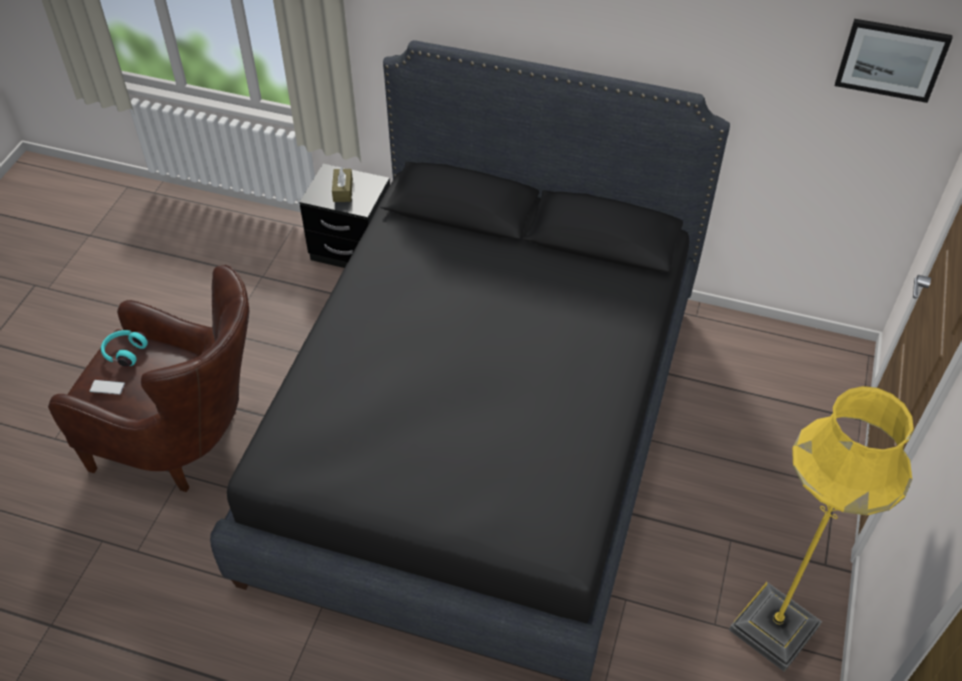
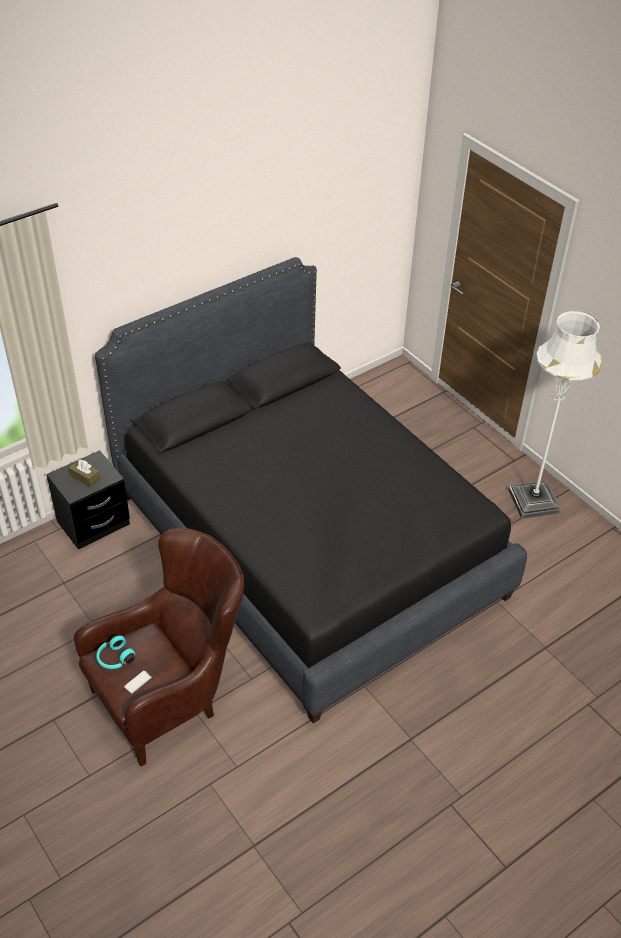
camera: 55 degrees left, 5 degrees down
yellow floor lamp [729,386,914,672] -> white floor lamp [508,311,603,519]
picture [835,19,953,103] -> none

